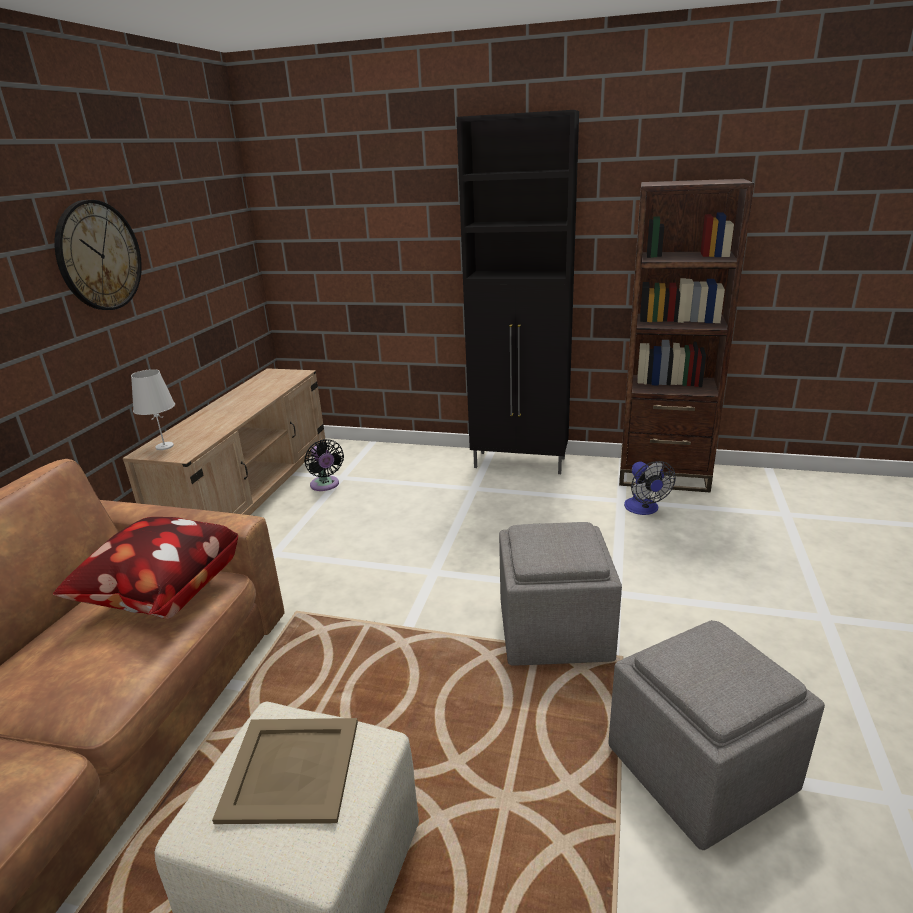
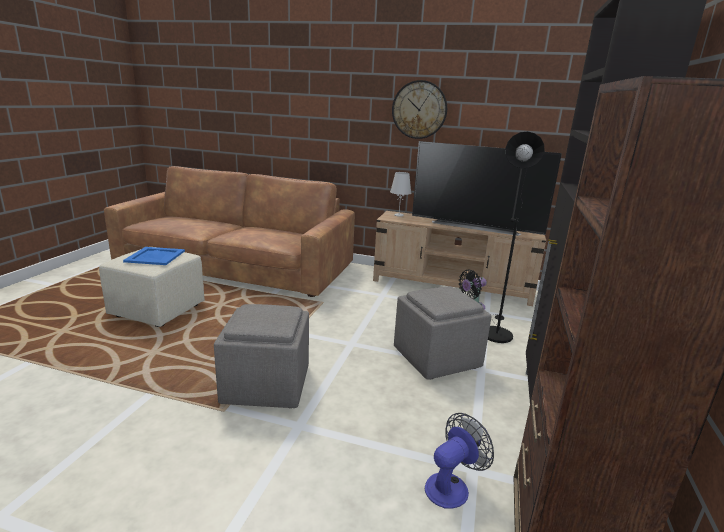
camera: 90 degrees right, 5 degrees down
pillow [53,517,238,619] -> none
beige tray [212,718,358,824] -> blue tray [123,247,185,265]
grey ottoman [608,620,825,850] -> grey ottoman moved to [394,286,492,380]
fan [624,461,676,515] -> fan turned 150 degrees clockwise [425,413,494,509]
none -> television [412,141,562,236]
none -> black floor lamp [488,131,545,343]

